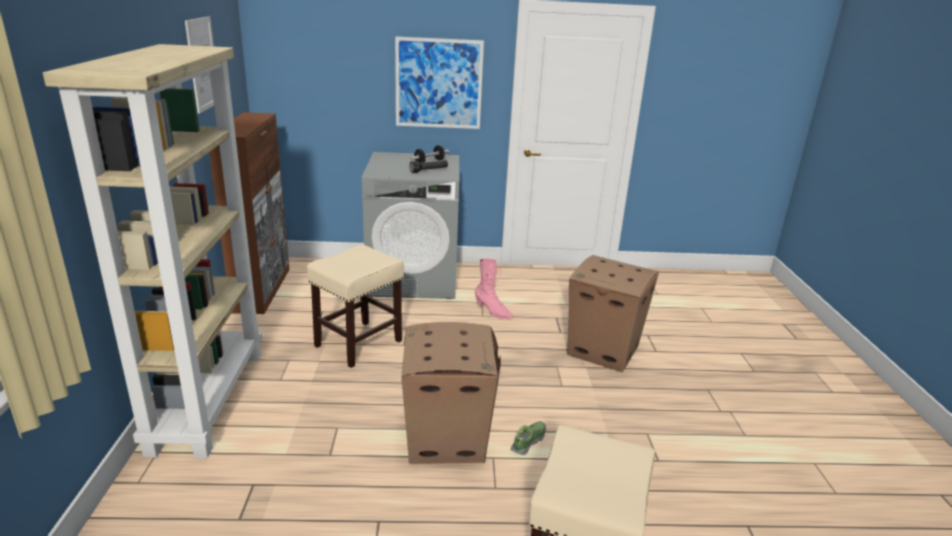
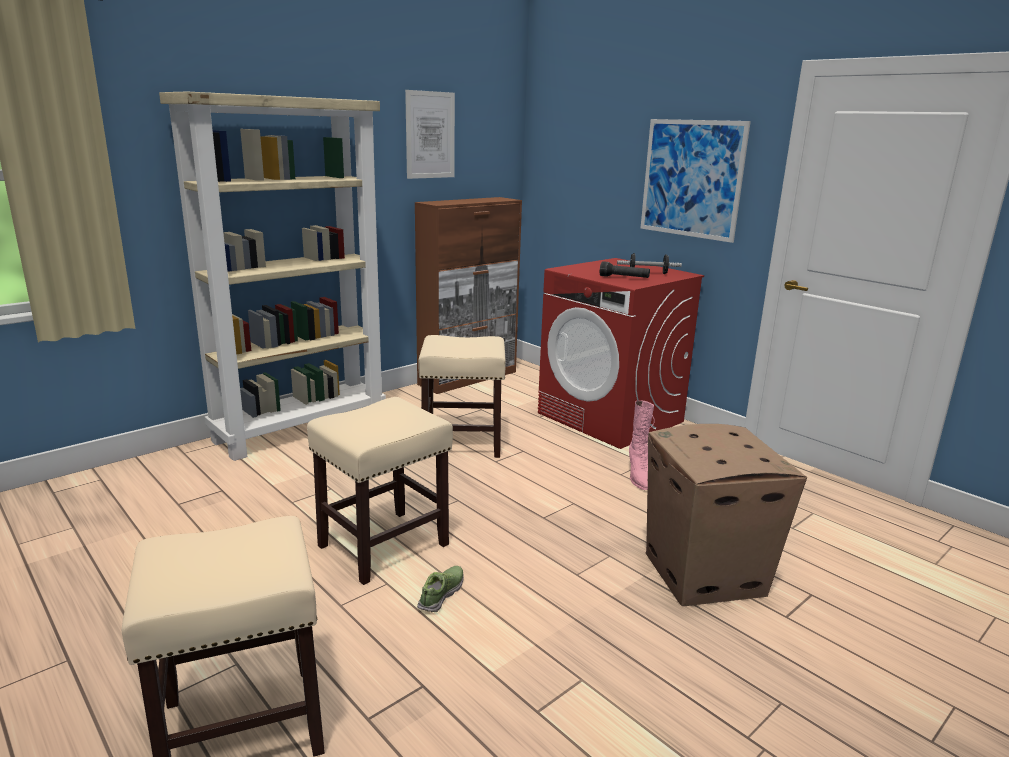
camera: 50 degrees right, 5 degrees down
grey washing machine [362,152,459,299] -> red washing machine [538,258,704,449]
cardboard box [401,322,501,464] -> beige stool [307,397,453,585]
shoe [511,421,546,455] -> shoe turned 60 degrees counterclockwise [417,566,464,612]

